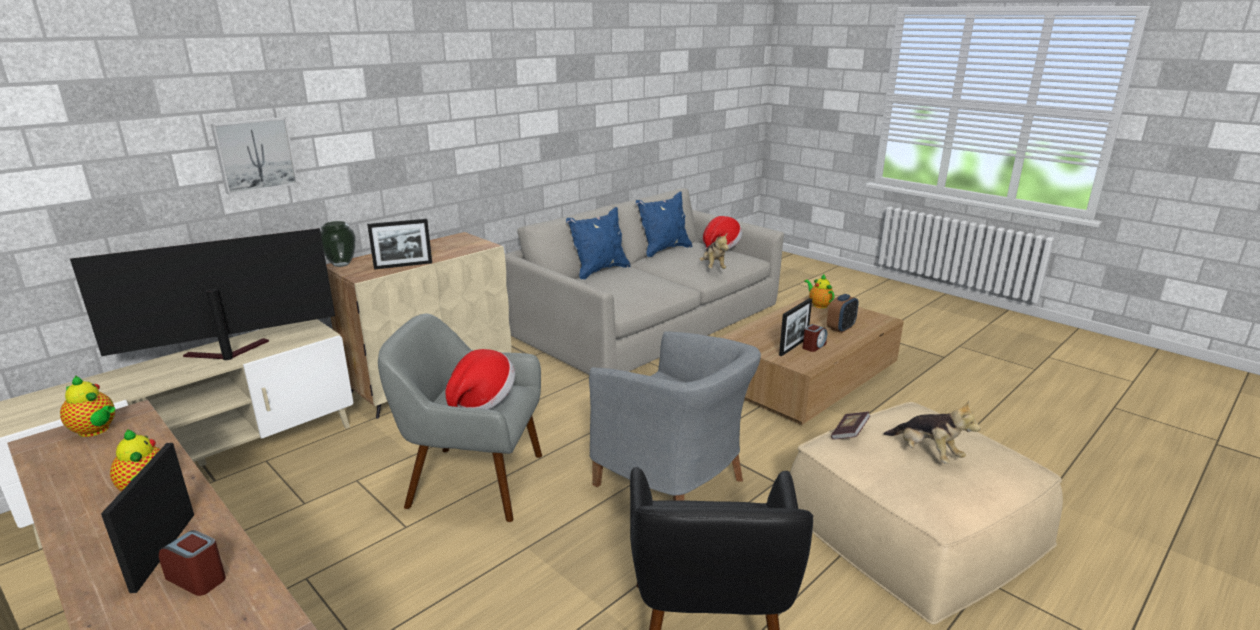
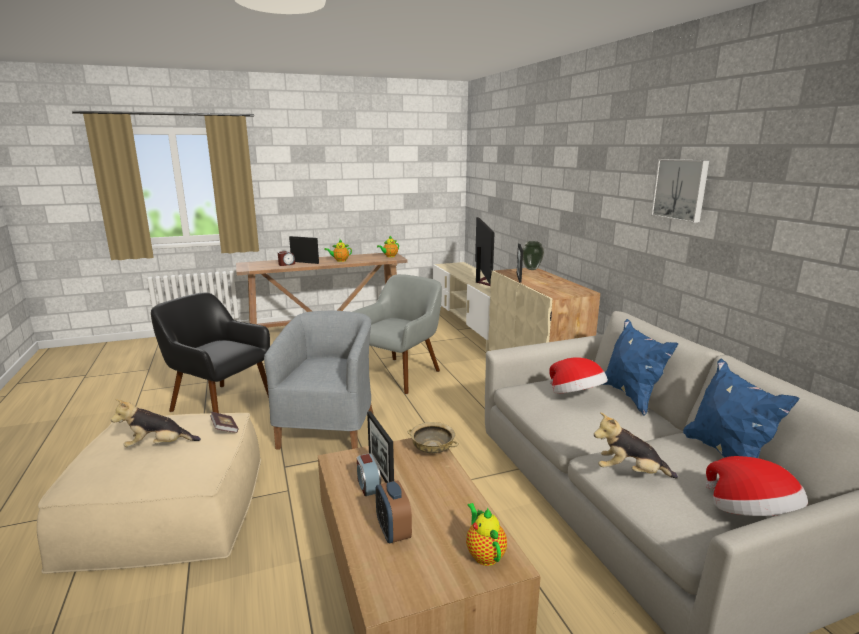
camera: 115 degrees right, 5 degrees down
picture [211,117,298,195] -> picture moved to [651,159,709,223]
hat [445,349,515,409] -> hat moved to [549,357,608,394]
grey armchair [589,331,761,500] -> grey armchair turned 120 degrees clockwise [264,311,373,450]
teapot [804,274,834,308] -> teapot turned 105 degrees counterclockwise [466,503,507,566]
none -> beige bowl [408,422,459,453]

